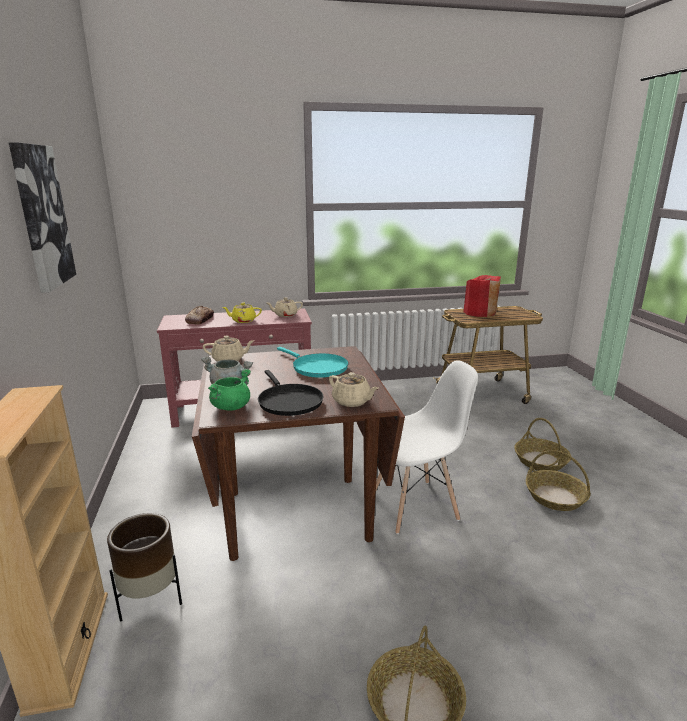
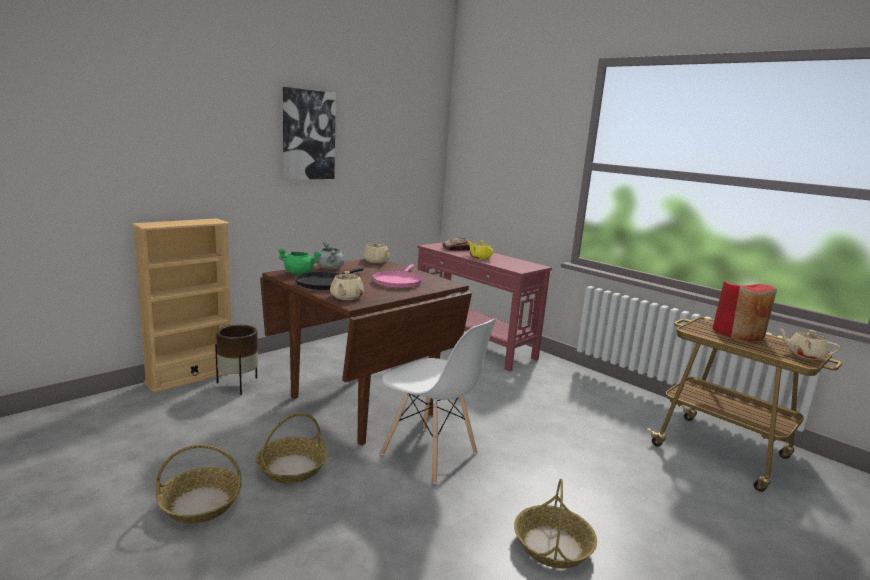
camera: 55 degrees right, 5 degrees down
beige teapot [267,297,303,317] -> beige teapot moved to [778,328,841,360]
turquoise frying pan [277,347,349,378] -> pink frying pan [372,264,422,288]
basket [514,418,571,471] -> basket moved to [255,413,327,484]

